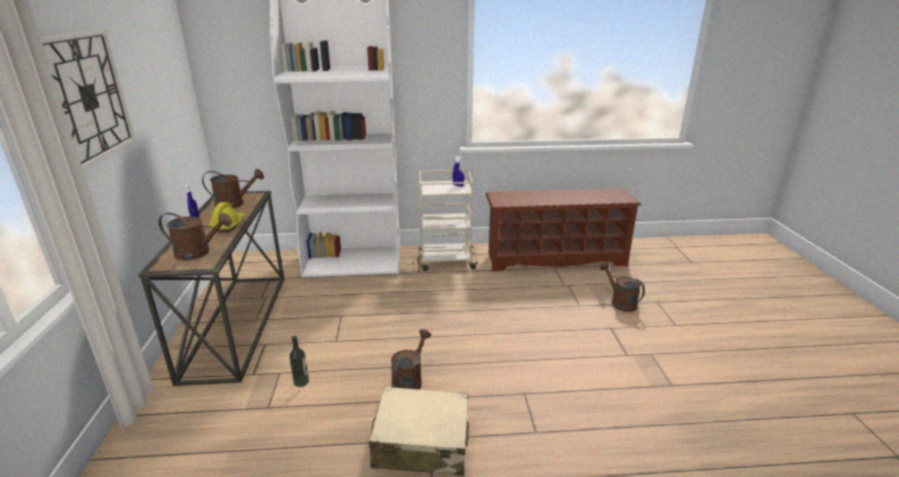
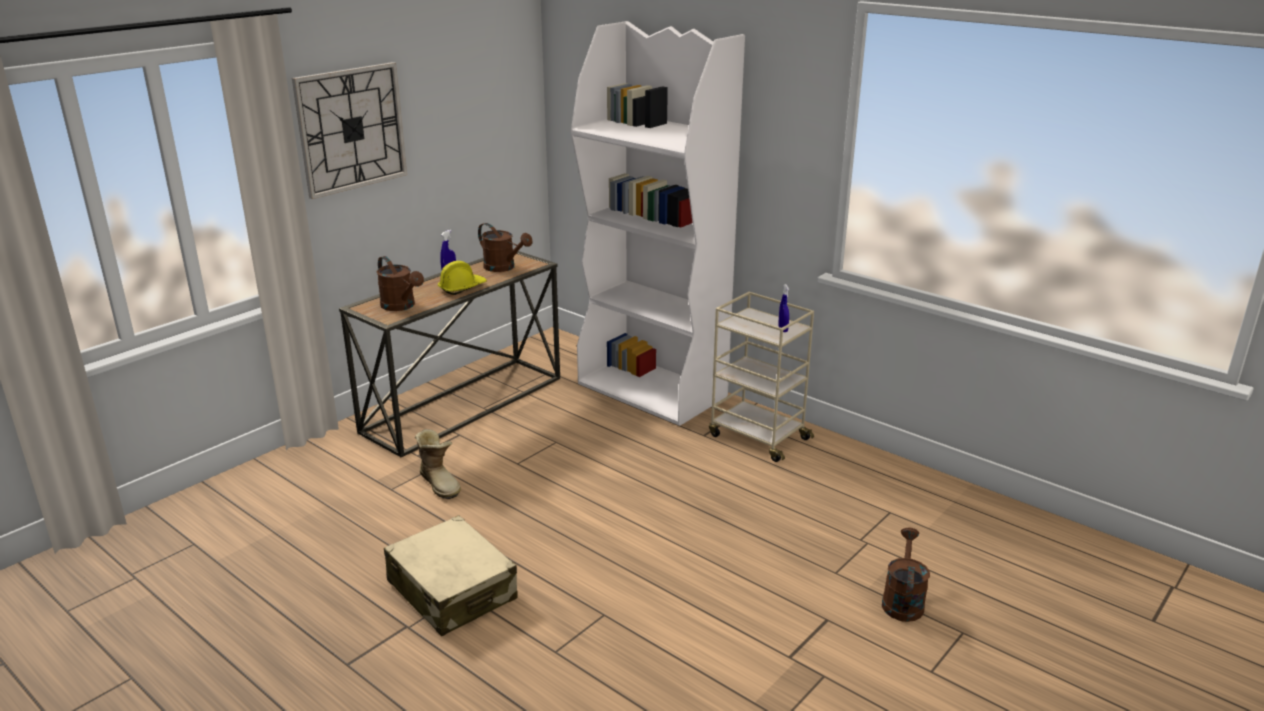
camera: 45 degrees right, 0 degrees up
bottle [289,336,309,387] -> boot [415,429,461,499]
brown watering can [391,329,431,390] -> none
brown shoe rack [485,188,641,271] -> none

